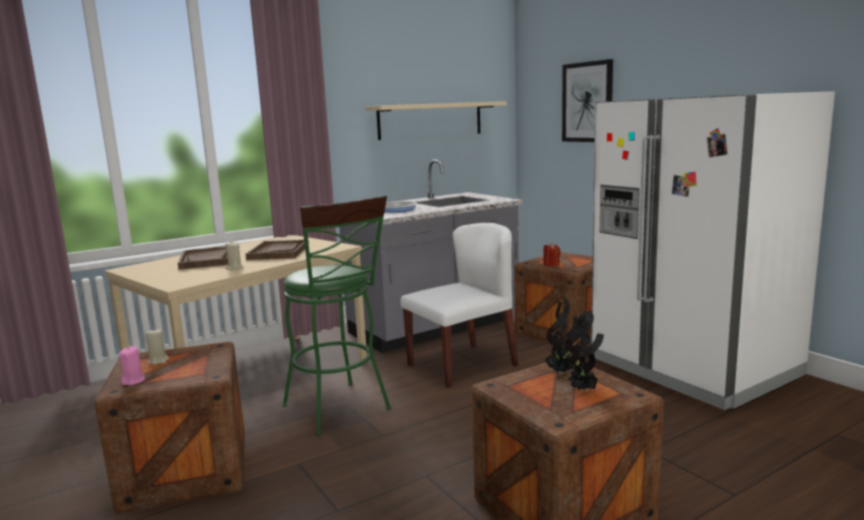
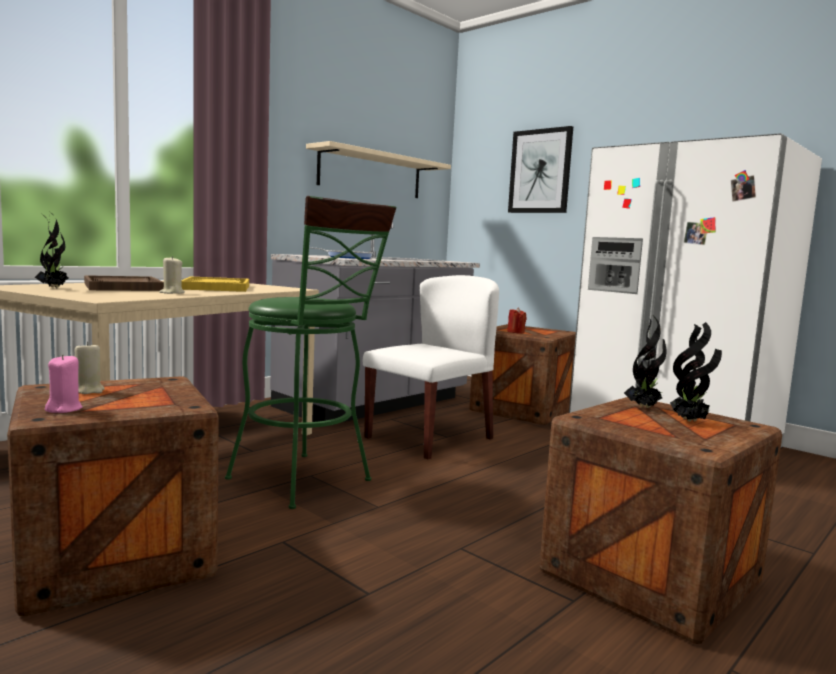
camera: 15 degrees left, 5 degrees down
brown tray [245,240,309,260] -> yellow tray [181,277,249,292]
none -> potted plant [35,212,68,288]

